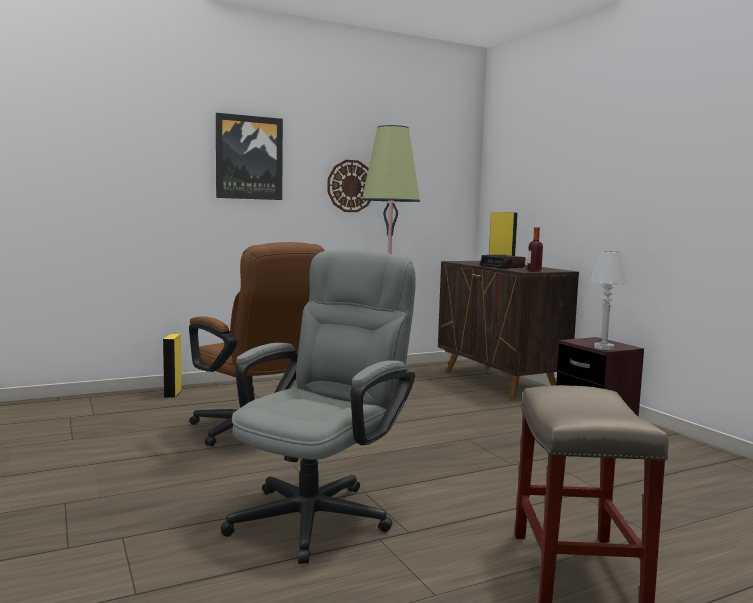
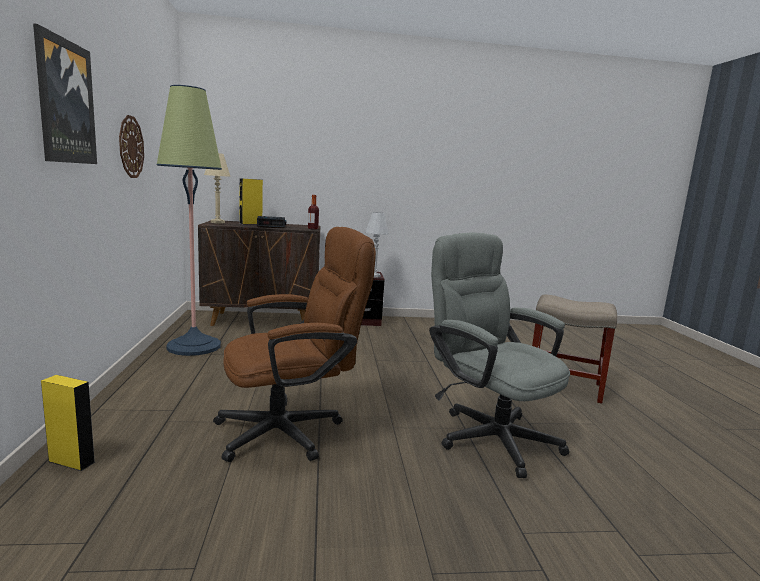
camera: 70 degrees left, 5 degrees up
none -> beige table lamp [204,153,231,224]

